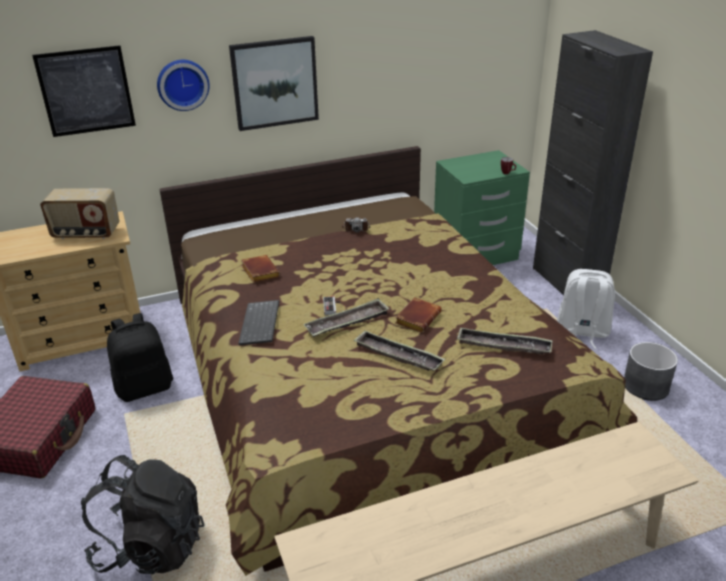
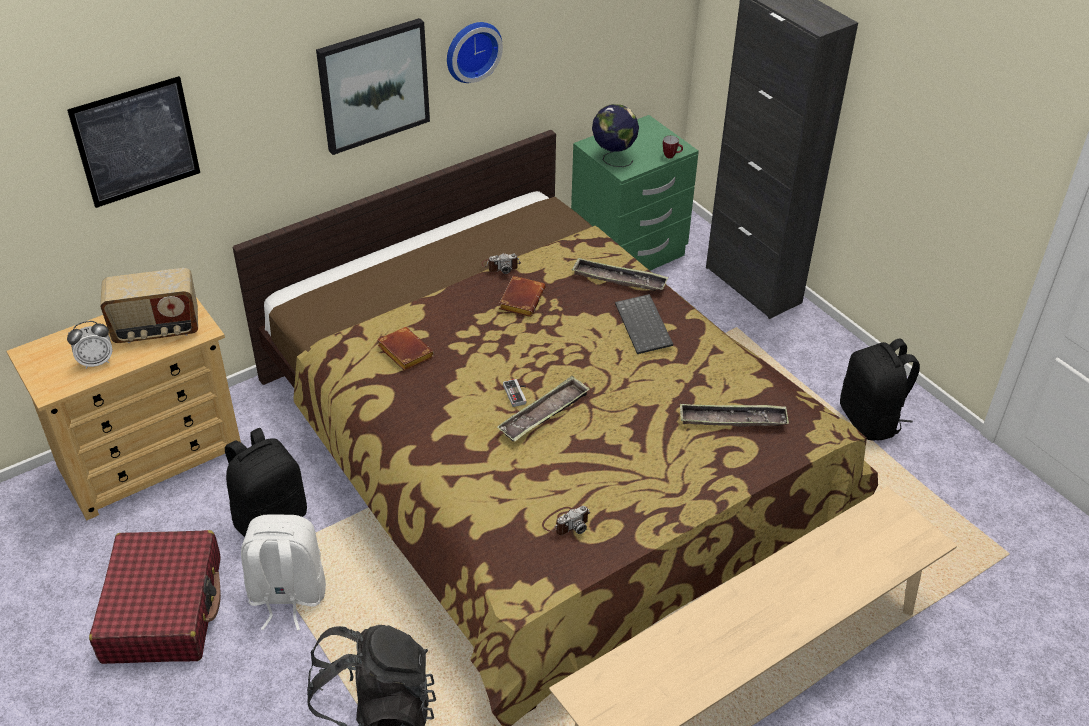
camera: 15 degrees left, 10 degrees up
wall clock [157,60,210,111] -> wall clock moved to [447,22,503,83]
keyboard [238,300,279,345] -> keyboard moved to [615,294,673,354]
tray [353,331,445,371] -> tray moved to [572,258,668,291]
brown book [395,297,442,333] -> brown book moved to [499,276,545,317]
white backpack [557,269,615,349] -> white backpack moved to [241,514,326,631]
grey planter [624,342,678,401] -> black backpack [840,339,920,441]
none -> alarm clock [67,321,113,369]
none -> camera [542,506,590,535]
none -> globe [592,104,639,167]

